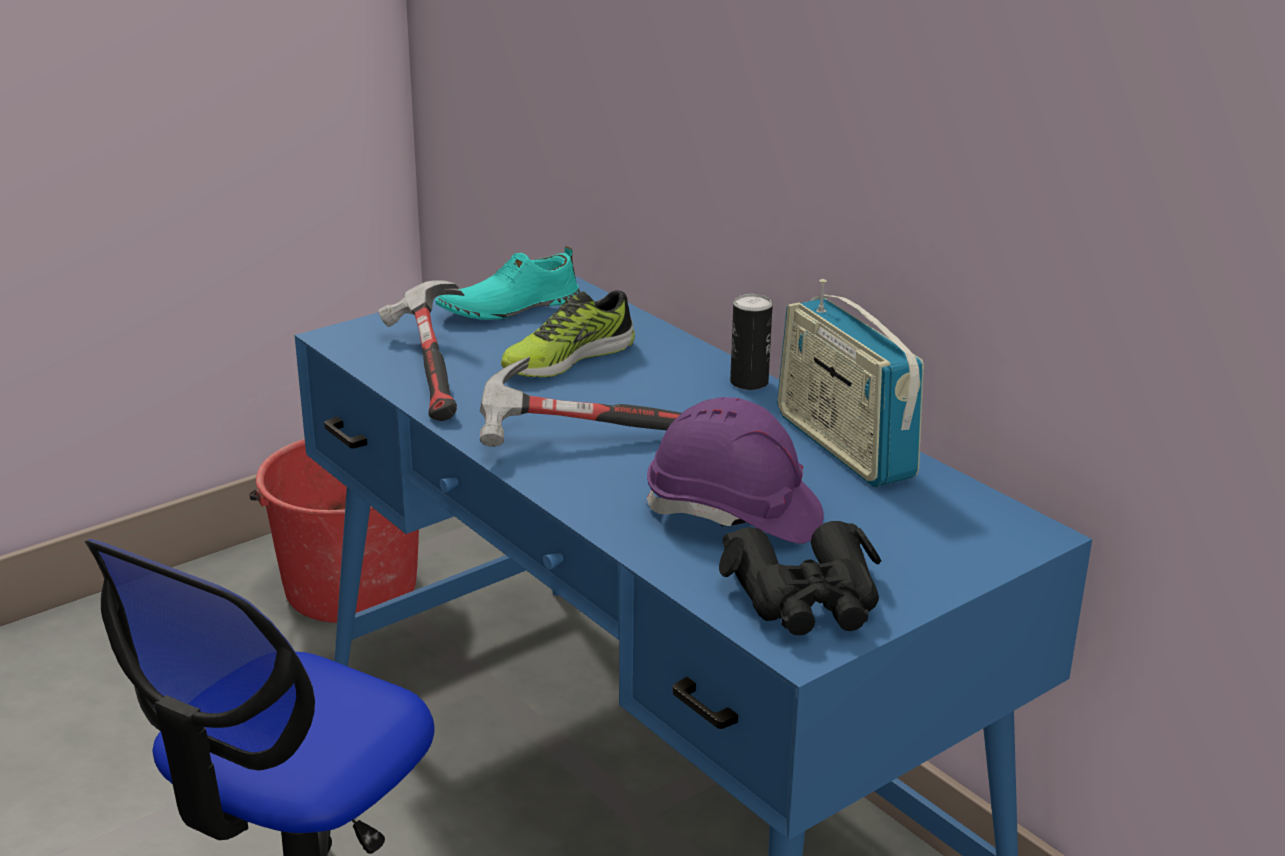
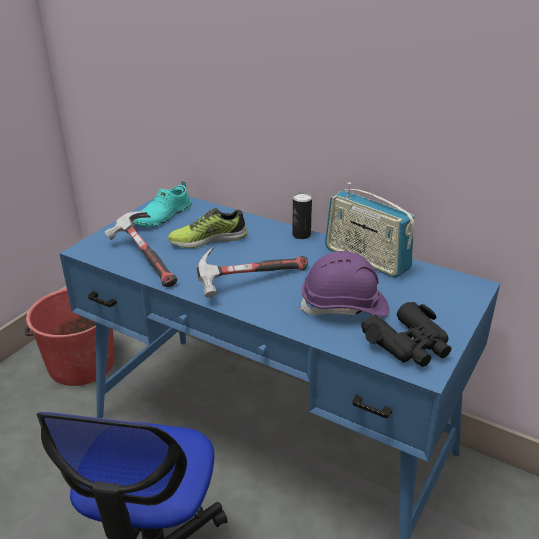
camera: 20 degrees left, 5 degrees up
shoe [501,290,635,377] -> shoe turned 45 degrees clockwise [168,208,248,248]

